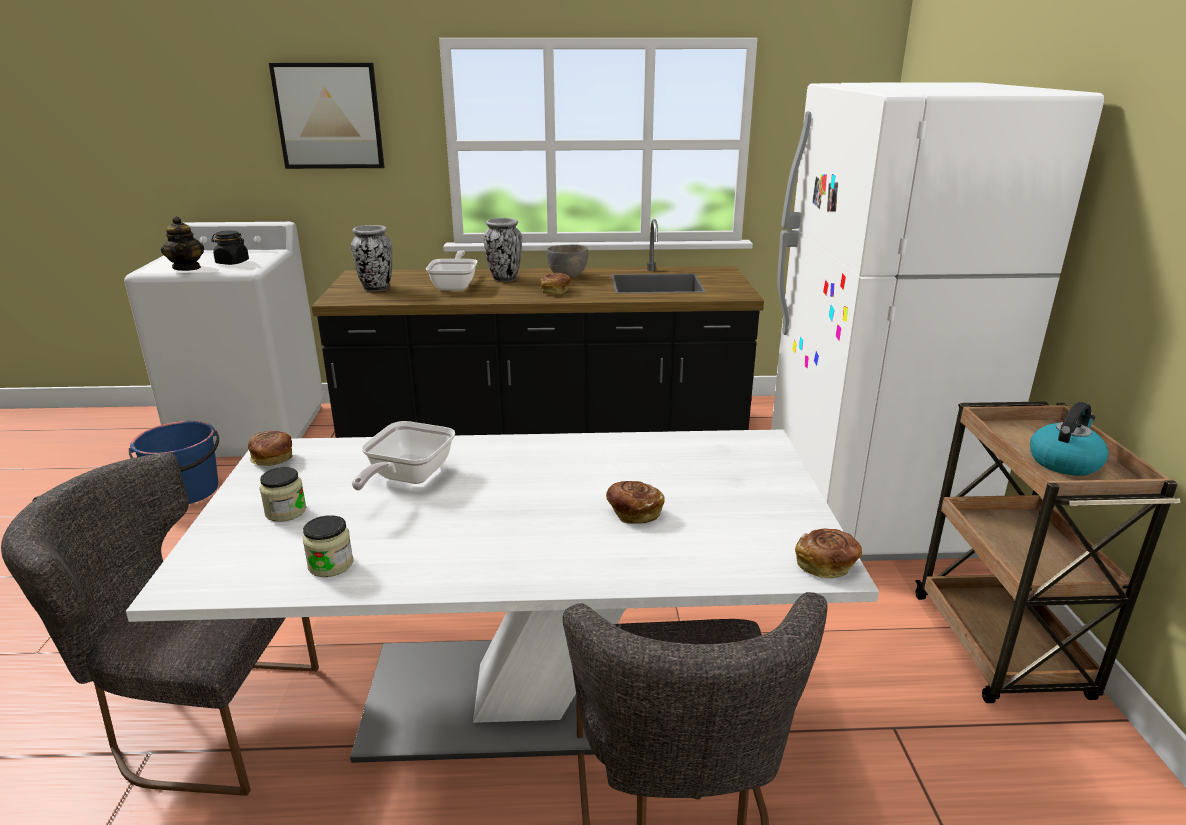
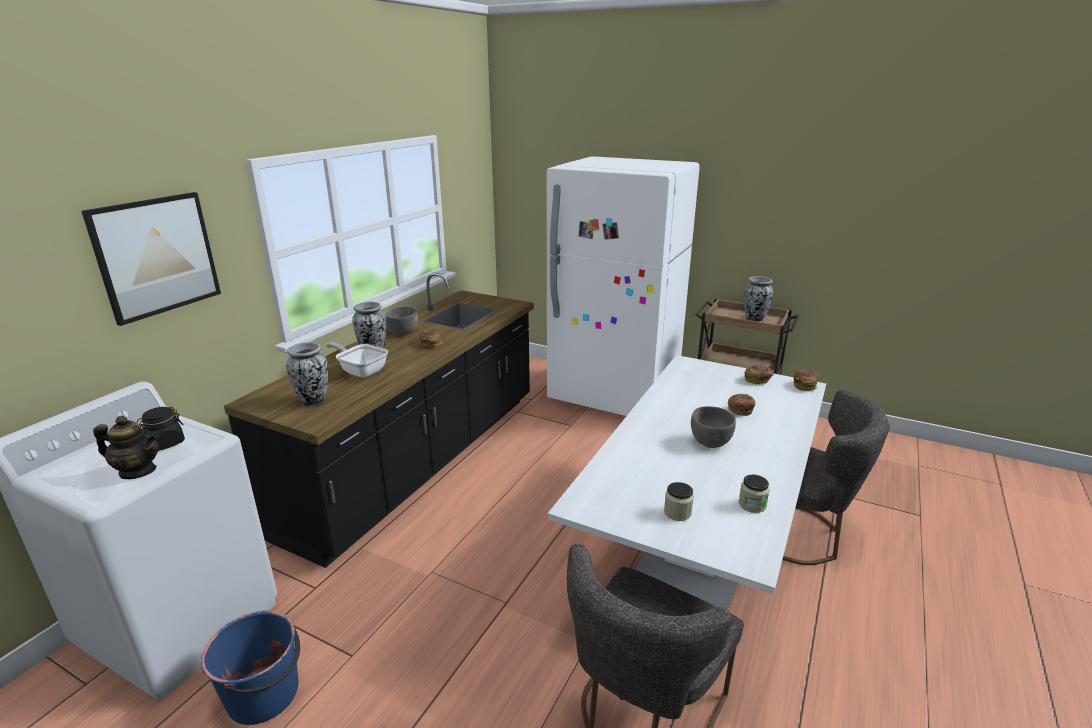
camera: 60 degrees left, 0 degrees up
bread [248,431,292,466] -> bread moved to [744,365,773,385]
frying pan [352,421,455,490] -> none
kettle [1030,402,1109,476] -> vase [744,276,773,322]
none -> grey bowl [691,406,736,448]

